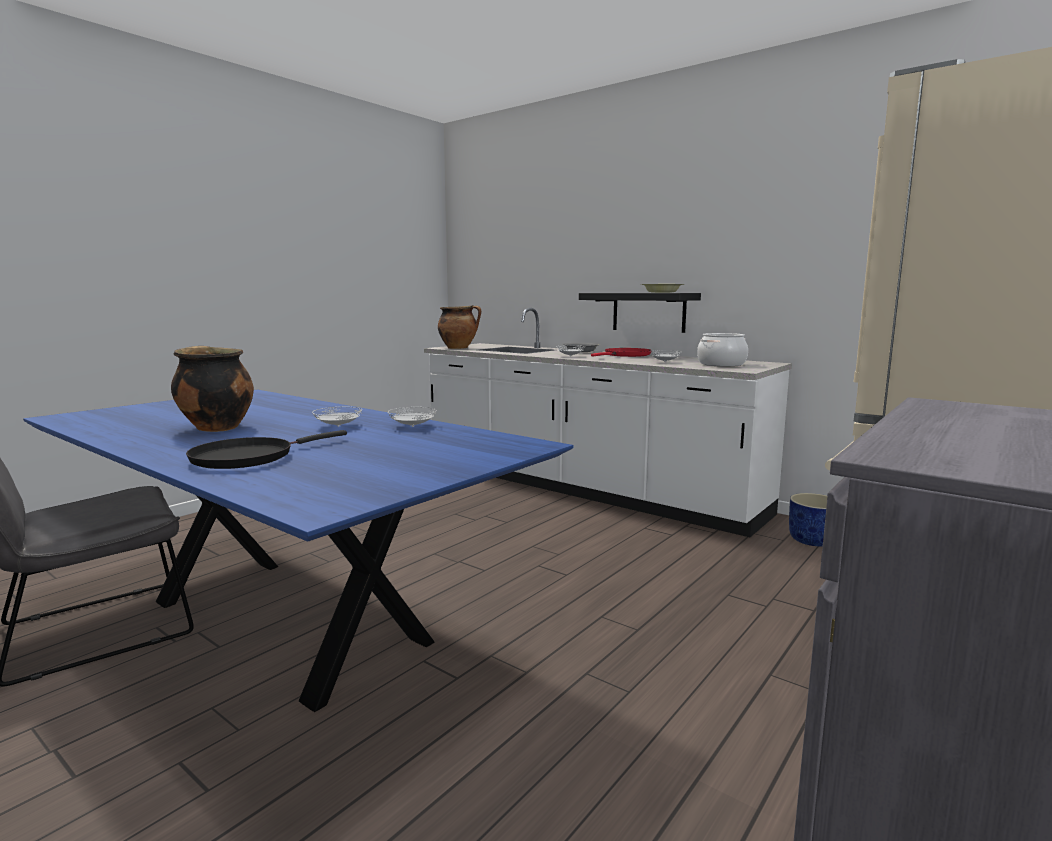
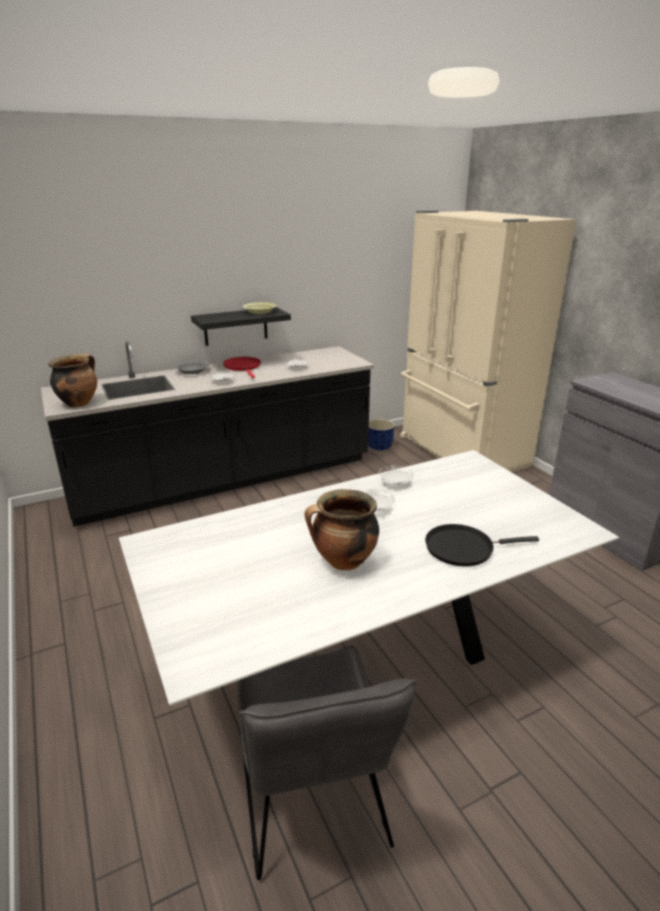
camera: 65 degrees left, 15 degrees up
blue dining table [23,389,574,712] -> white dining table [119,450,619,706]
black frying pan [186,430,347,469] -> black frying pan turned 105 degrees clockwise [425,524,539,566]
white counter [424,308,792,537] -> black counter [41,341,374,527]
cooking pot [697,333,748,367] -> none

